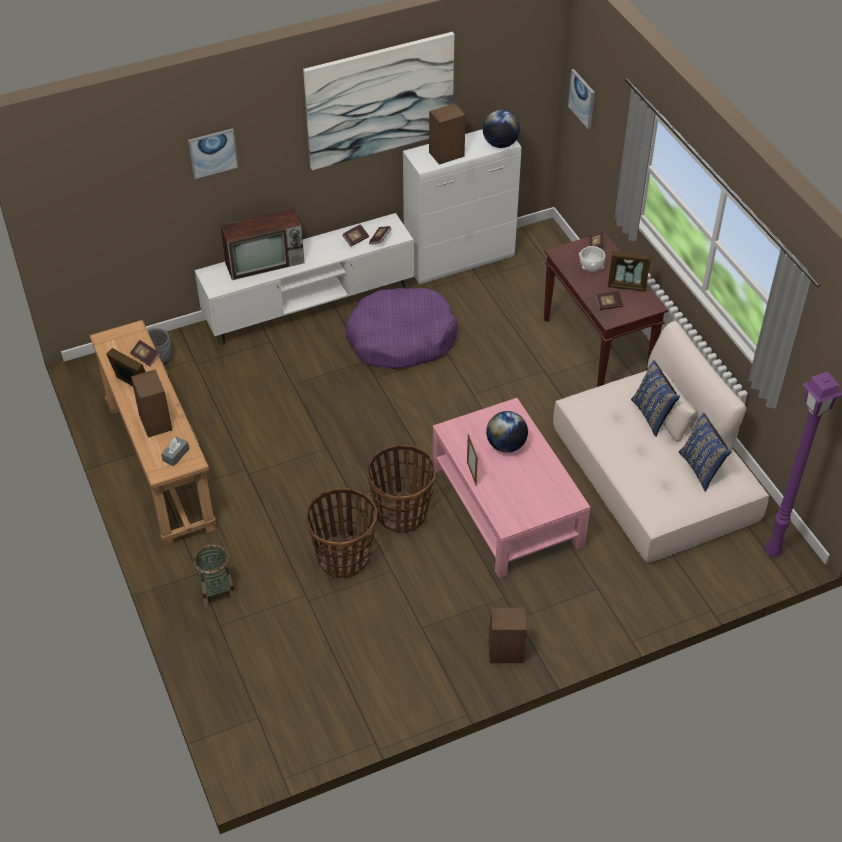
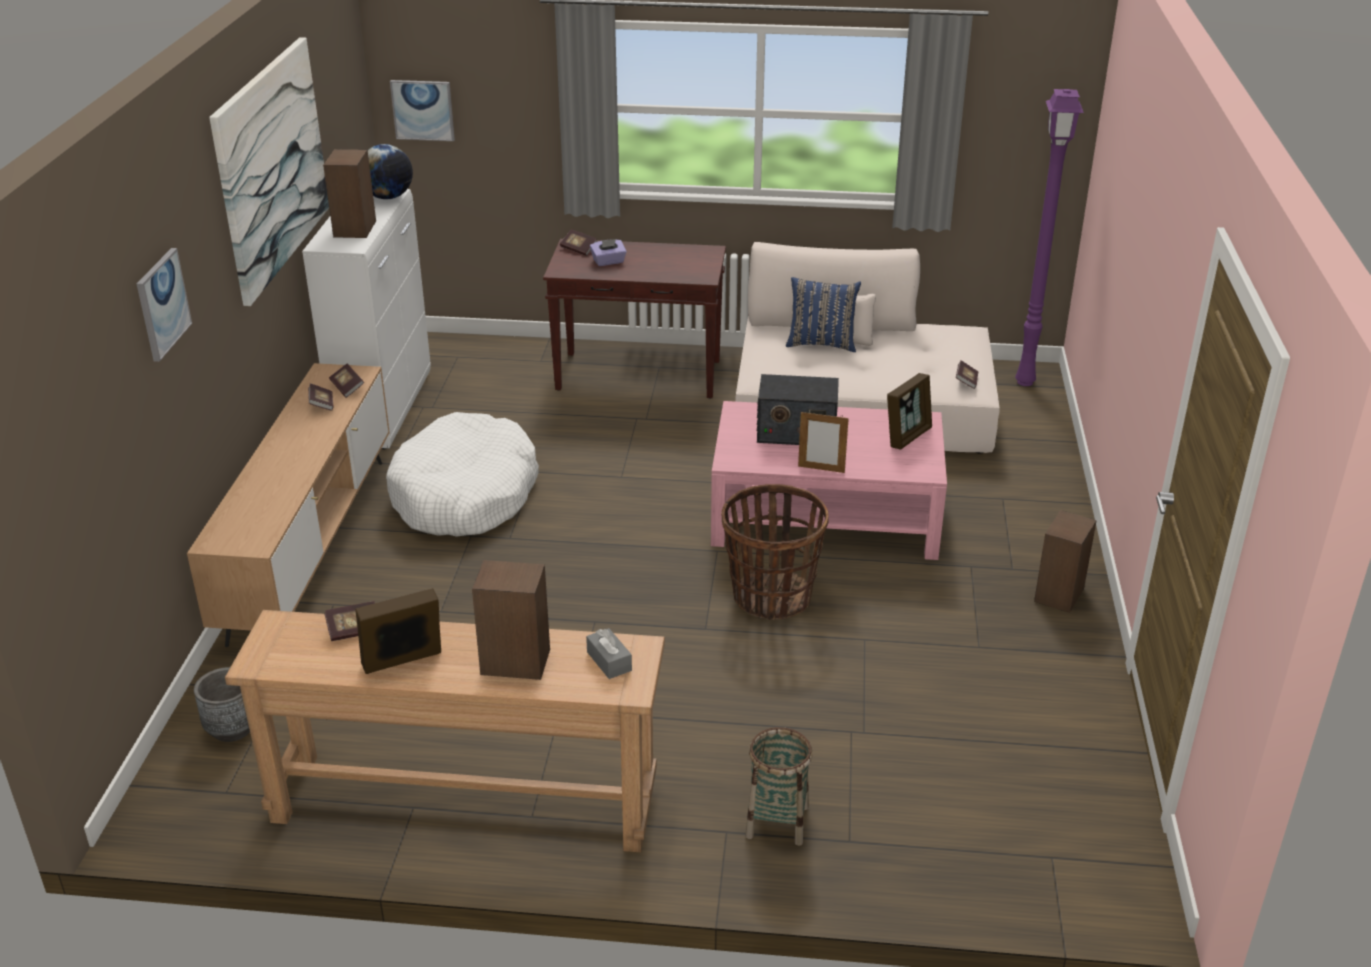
camera: 60 degrees left, 15 degrees down
white tv stand [195,213,414,345] -> brown tv stand [187,363,390,647]
television [220,209,304,280] -> none
basket [305,488,378,578] -> none
purple dog bed [346,288,458,369] -> white dog bed [386,412,539,537]
globe [486,411,528,453] -> radio [757,374,839,445]
white bowl [579,246,606,272] -> purple tissue box [590,239,627,266]
book [595,291,623,310] -> book moved to [956,360,978,389]
picture frame [608,251,651,292] -> picture frame moved to [887,373,932,449]
blue pillow [679,413,732,492] -> none

